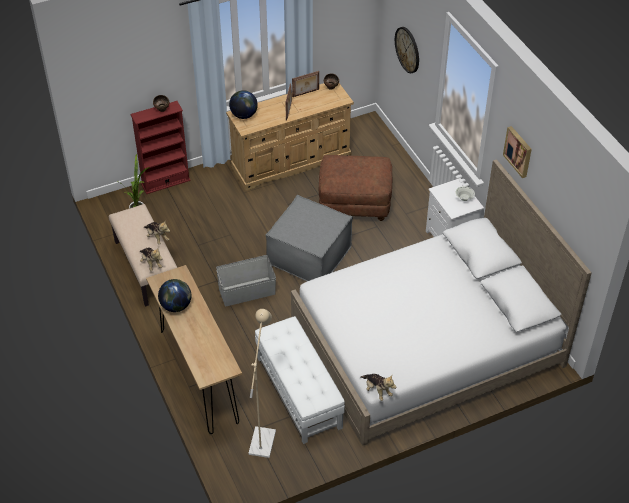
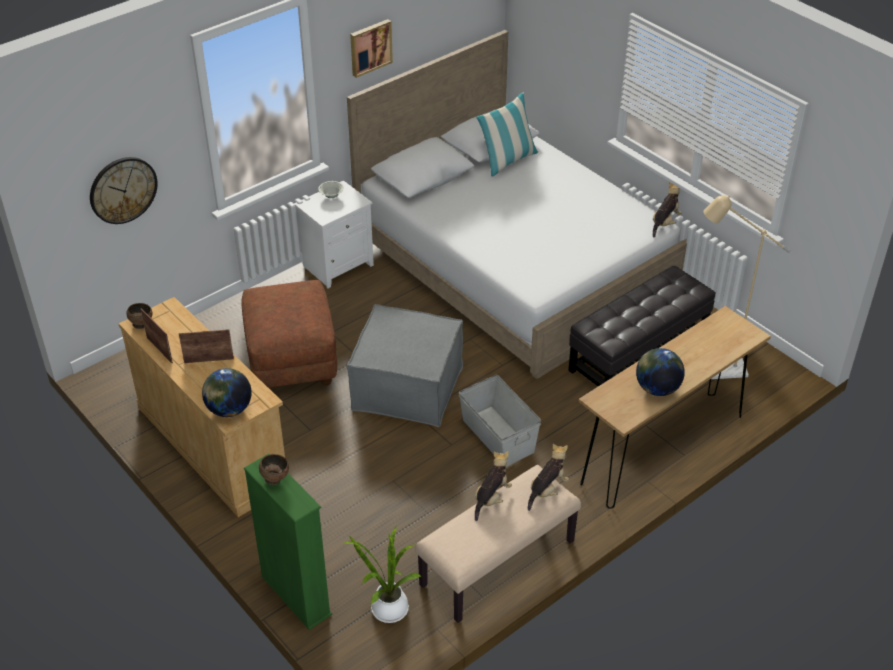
camera: 105 degrees left, 5 degrees down
red bookcase [130,101,191,194] -> green bookcase [244,454,332,630]
white ottoman [255,316,345,444] -> black ottoman [568,266,716,386]
none -> pillow [476,93,538,176]

